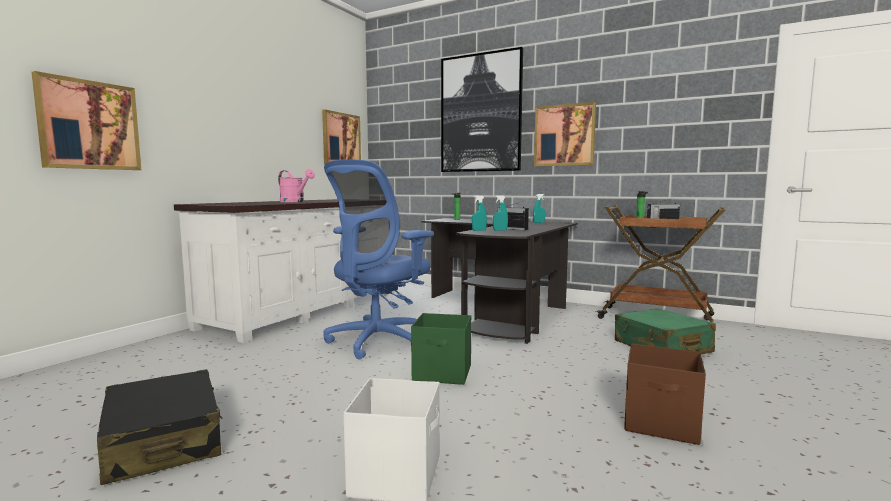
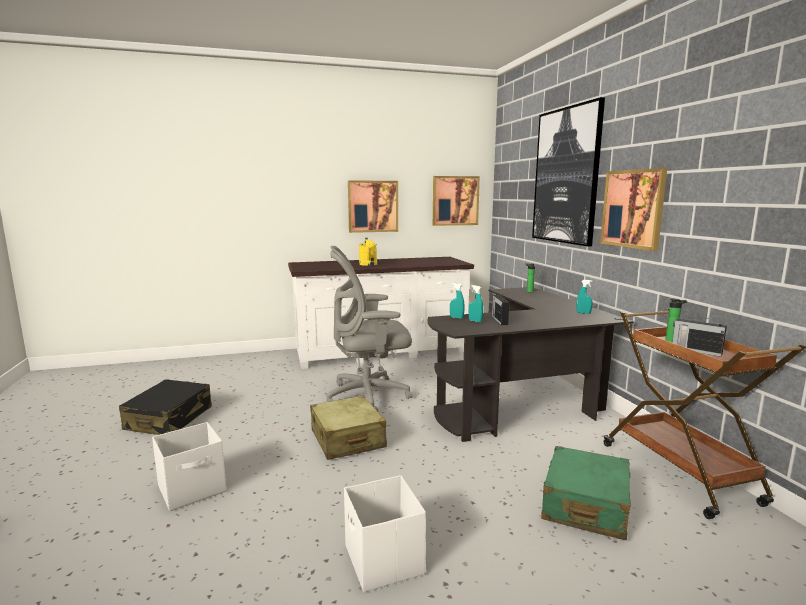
camera: 45 degrees right, 5 degrees up
picture [32,71,141,170] -> picture moved to [348,180,398,233]
pink watering can [278,169,315,202] -> yellow watering can [359,238,377,266]
blue office chair [324,159,434,360] -> grey office chair [327,246,413,411]
green storage box [411,313,471,385] -> beige suitcase [310,395,387,460]
brown storage box [624,343,706,445] -> white storage box [344,475,426,593]

